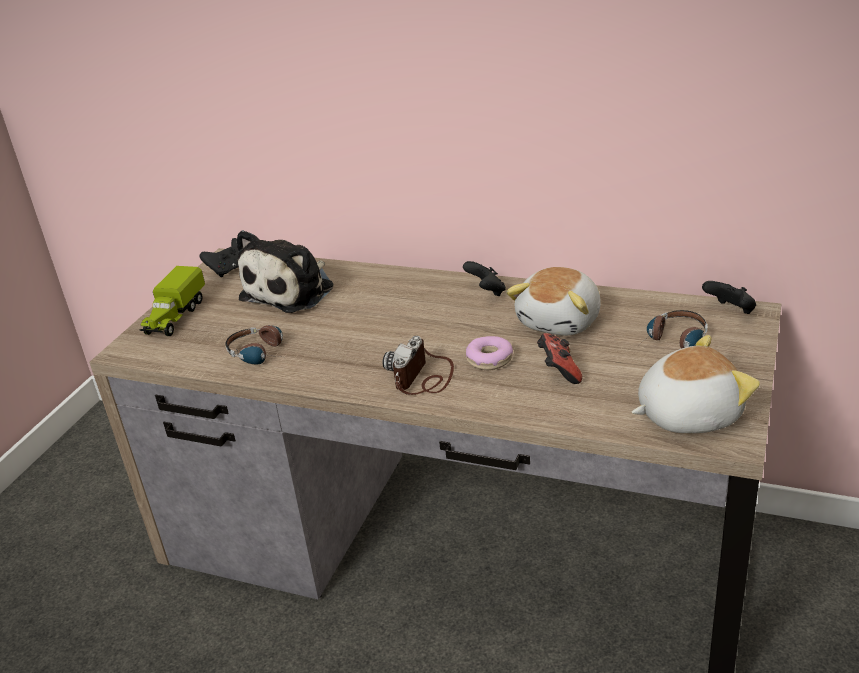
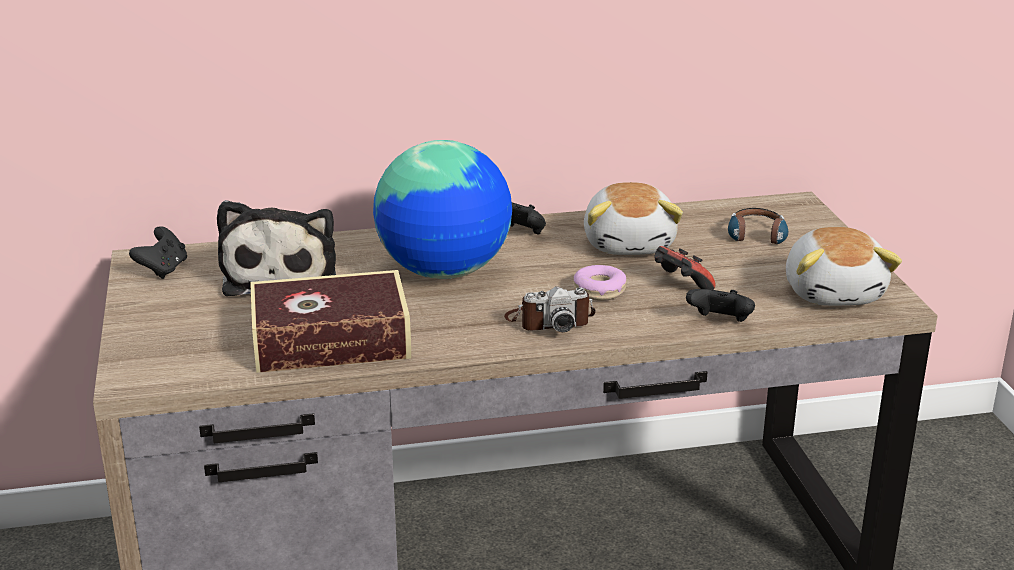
camera: 35 degrees left, 5 degrees down
toy truck [139,266,205,336] -> none
headphones [225,325,283,365] -> book [250,270,411,373]
camera [383,336,454,395] -> camera turned 90 degrees counterclockwise [504,286,596,332]
plush toy [631,335,760,433] -> plush toy turned 135 degrees clockwise [786,227,902,306]
black game controller [702,281,756,314] -> black game controller moved to [686,289,755,322]
none -> globe [373,140,512,279]

